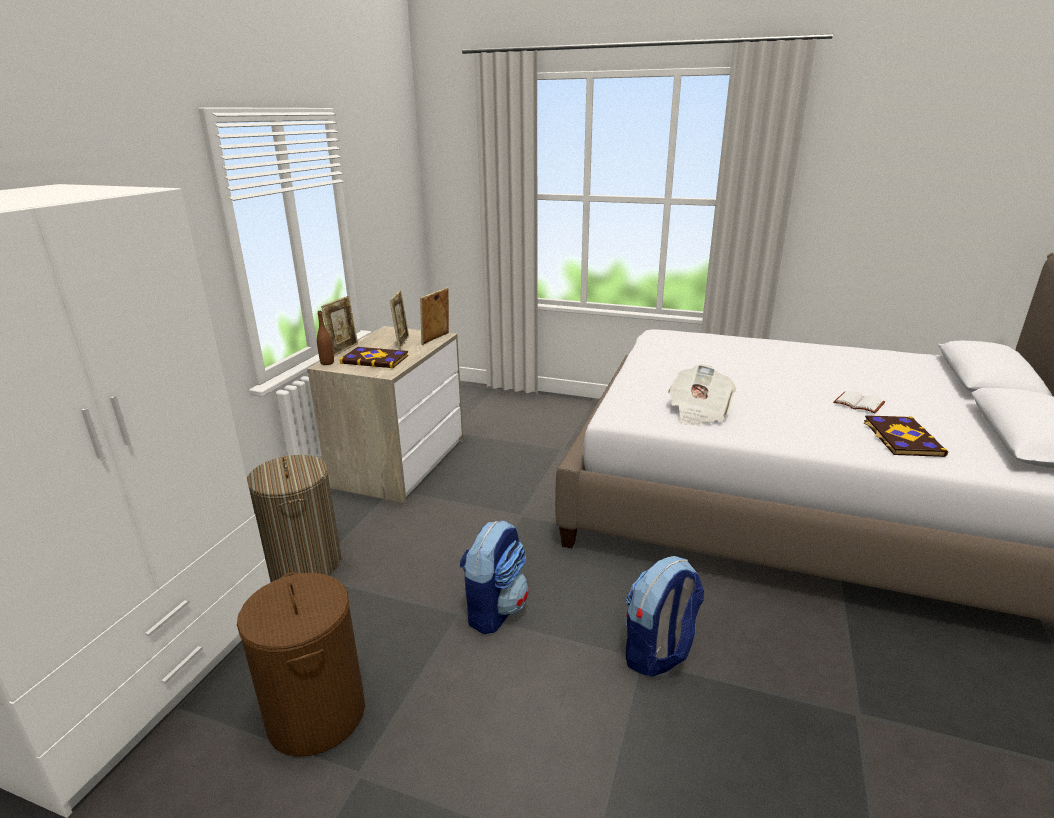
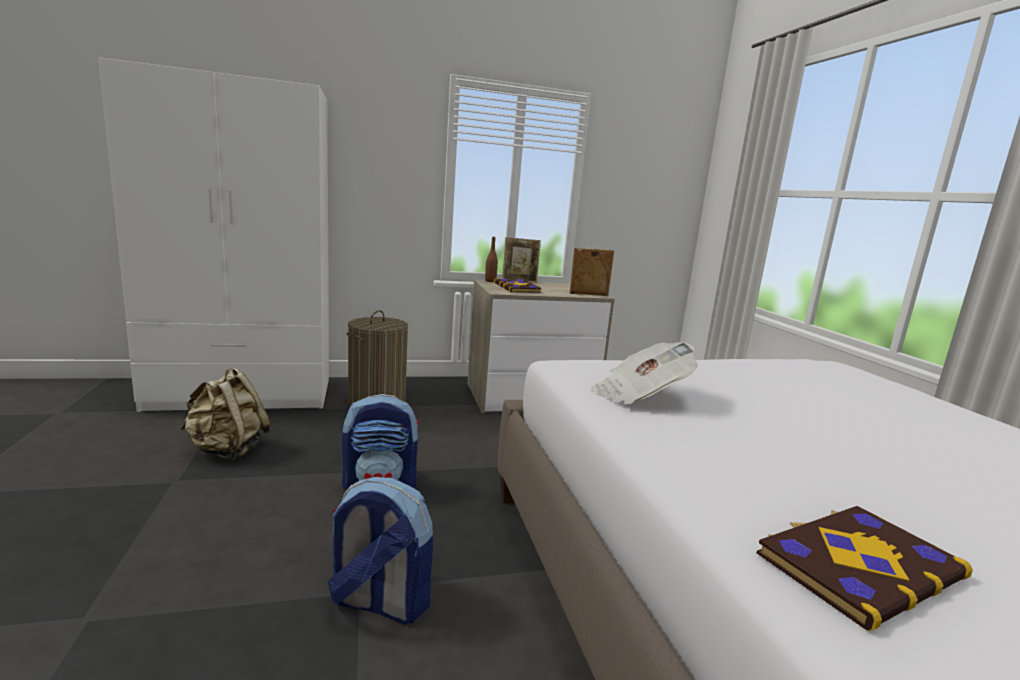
camera: 55 degrees right, 10 degrees down
brown laundry basket [237,572,365,757] -> beige backpack [180,368,271,460]
picture frame [390,290,409,350] -> none
white book [833,390,885,414] -> none

